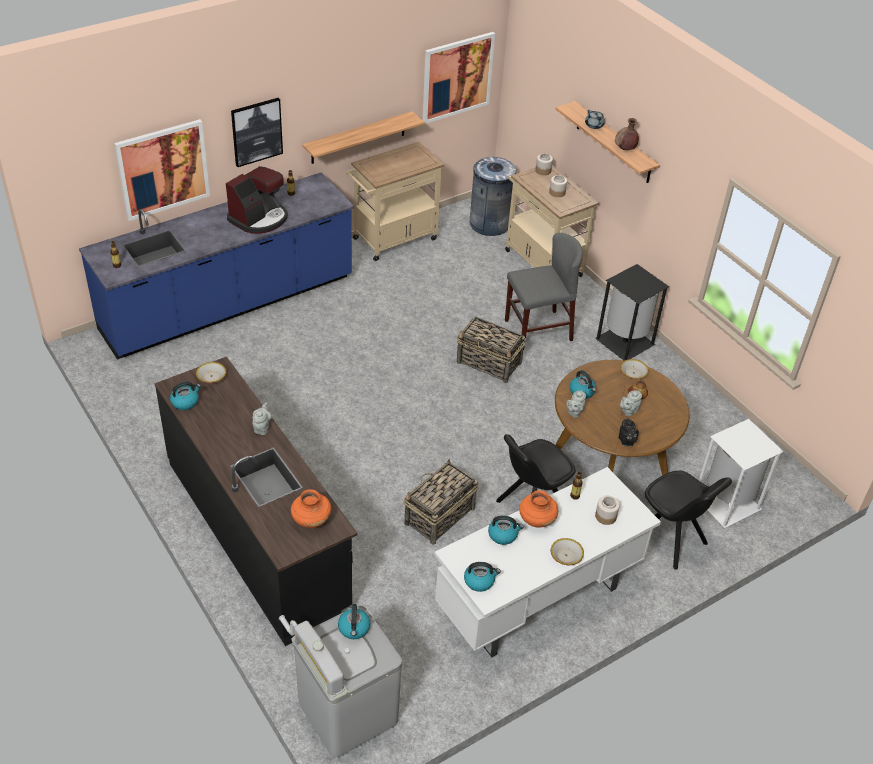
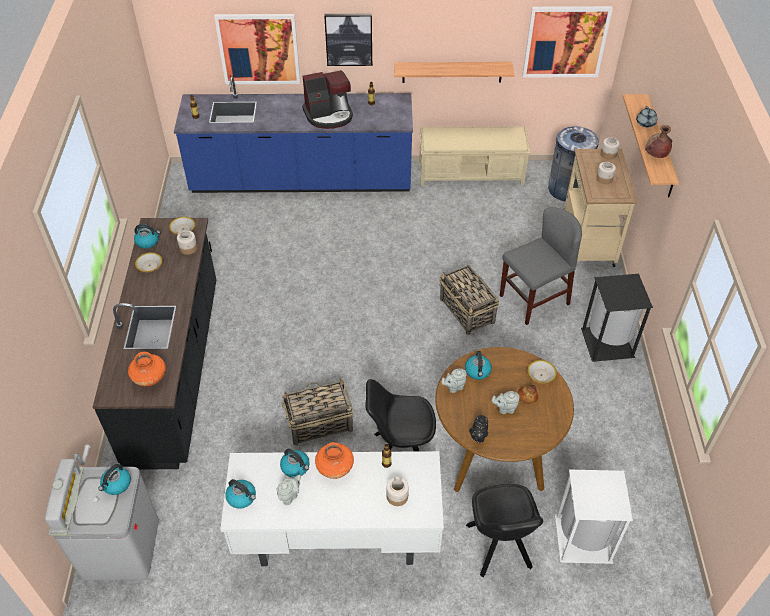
camera: 35 degrees right, 5 degrees up
grey teapot [252,403,272,435] -> grey teapot moved to [277,475,301,505]
beige cart [346,142,444,261] -> beige bench [419,126,530,186]
grey chair [505,233,583,350] -> grey chair turned 45 degrees counterclockwise [500,207,582,325]
bowl [551,538,584,565] -> bowl moved to [135,252,163,272]
none -> jar [177,231,197,255]

